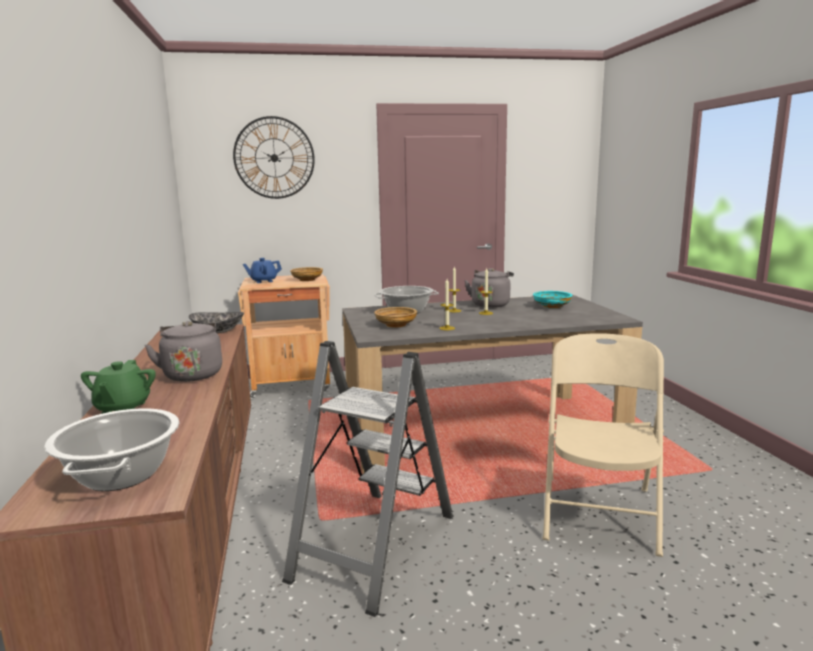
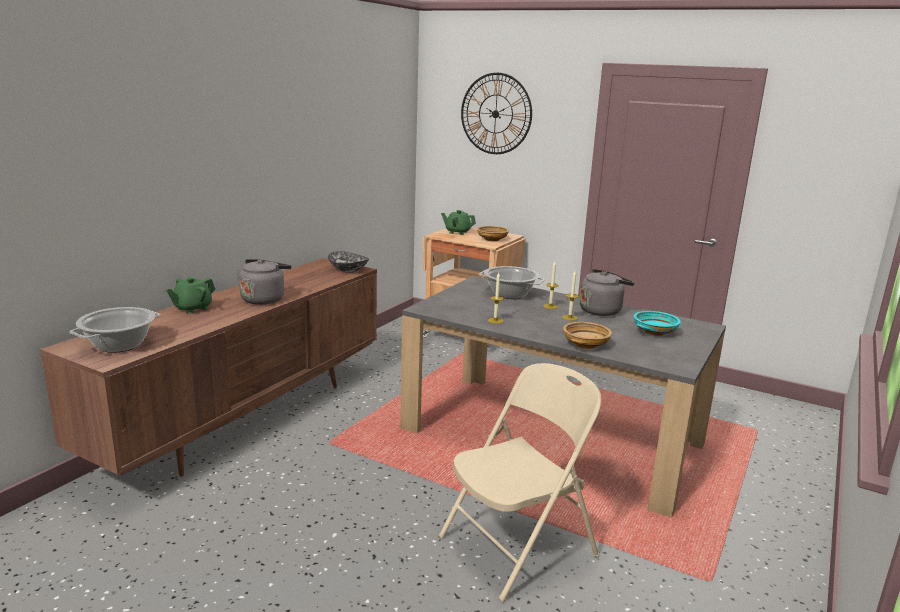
camera: 40 degrees right, 5 degrees up
blue teapot [243,258,282,283] -> green teapot [441,210,476,235]
grey step ladder [282,341,453,617] -> none
beige bowl [374,307,417,327] -> beige bowl moved to [563,322,612,349]

